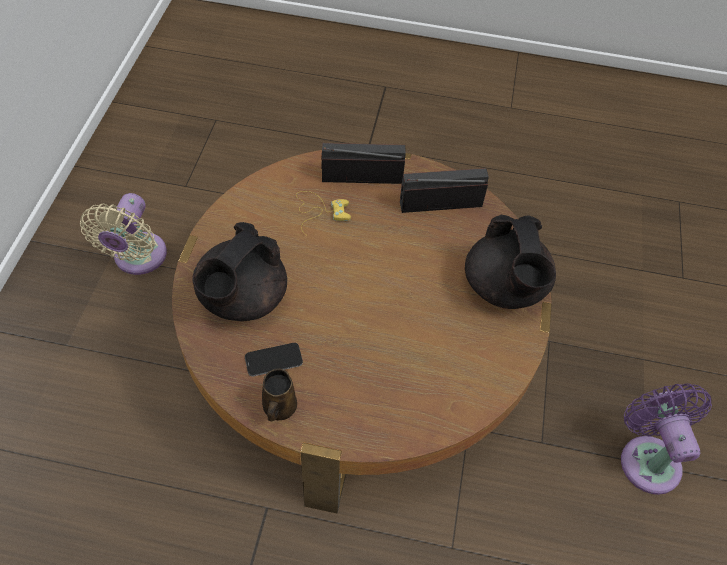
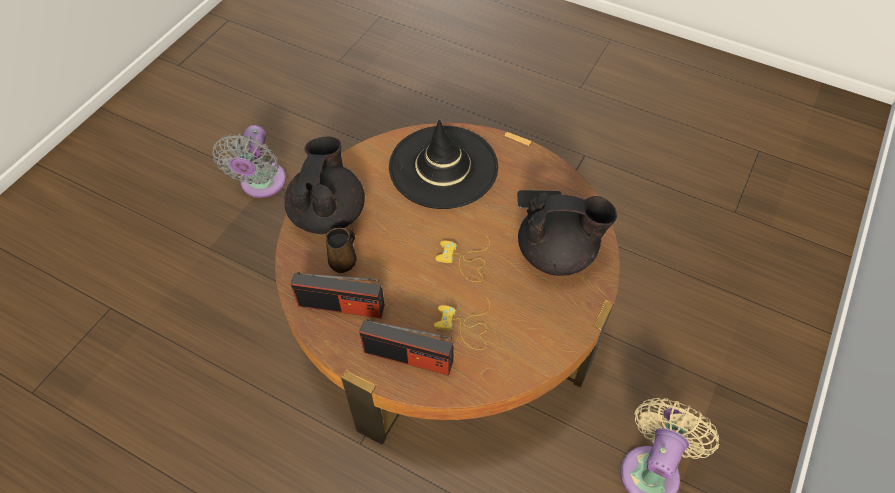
camera: 160 degrees left, 0 degrees up
black teapot [192,222,287,321] -> black teapot turned 45 degrees clockwise [518,192,617,276]
brown mug [262,369,297,421] -> brown mug moved to [326,228,356,273]
purple fan [621,383,712,495] -> grey fan [212,125,286,198]
none -> black hat [389,120,498,209]
none -> yellow game controller [435,237,490,282]

